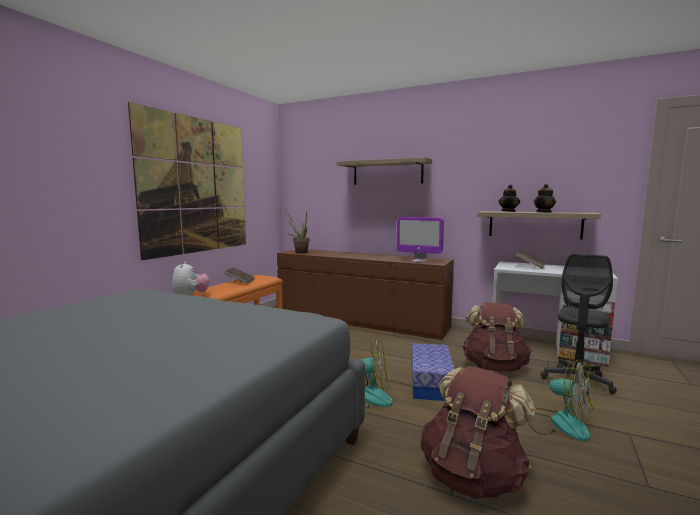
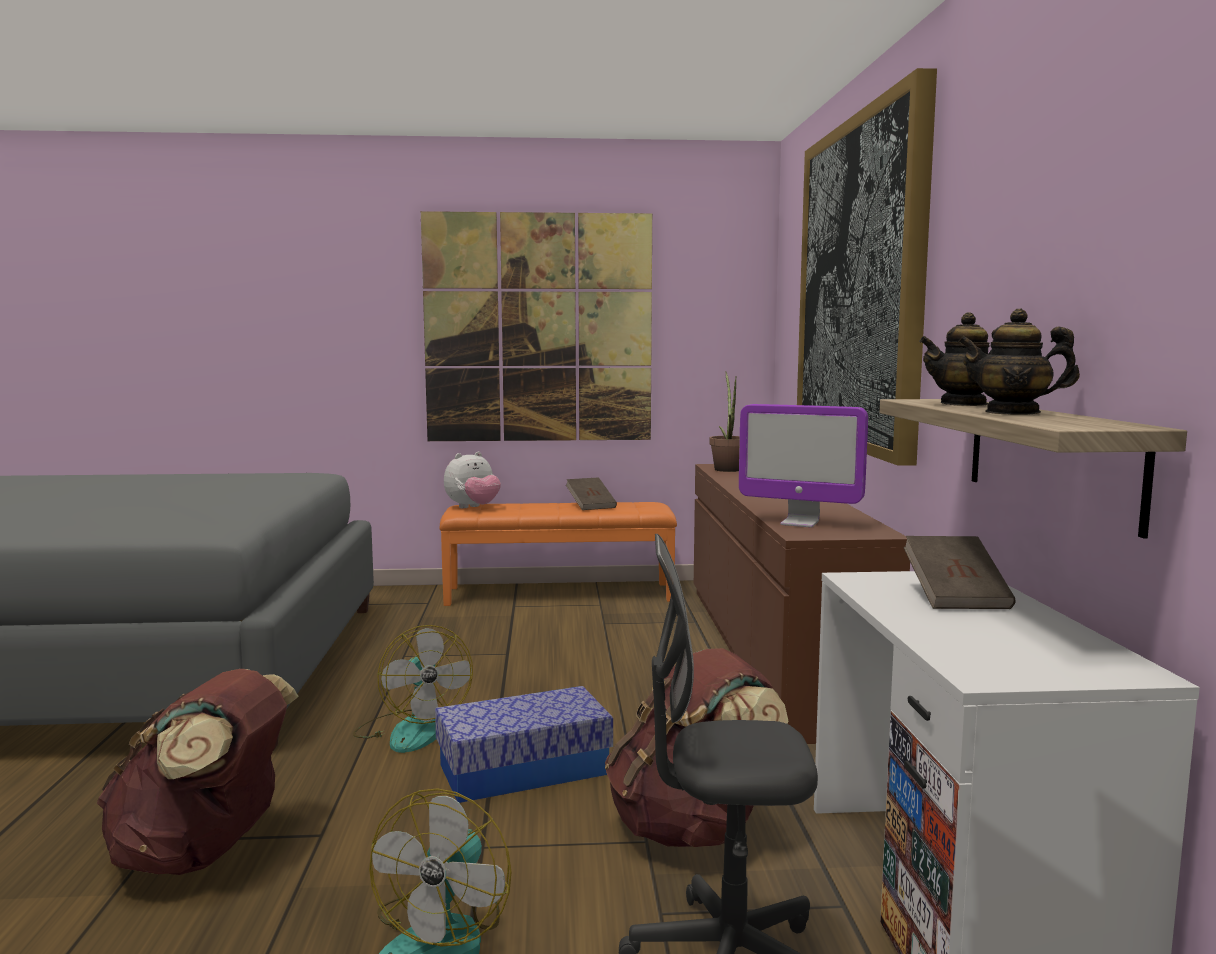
camera: 60 degrees right, 0 degrees up
shelf [337,157,432,185] -> picture [797,68,937,466]
monitor [396,217,444,263] -> monitor turned 60 degrees counterclockwise [739,404,868,528]

